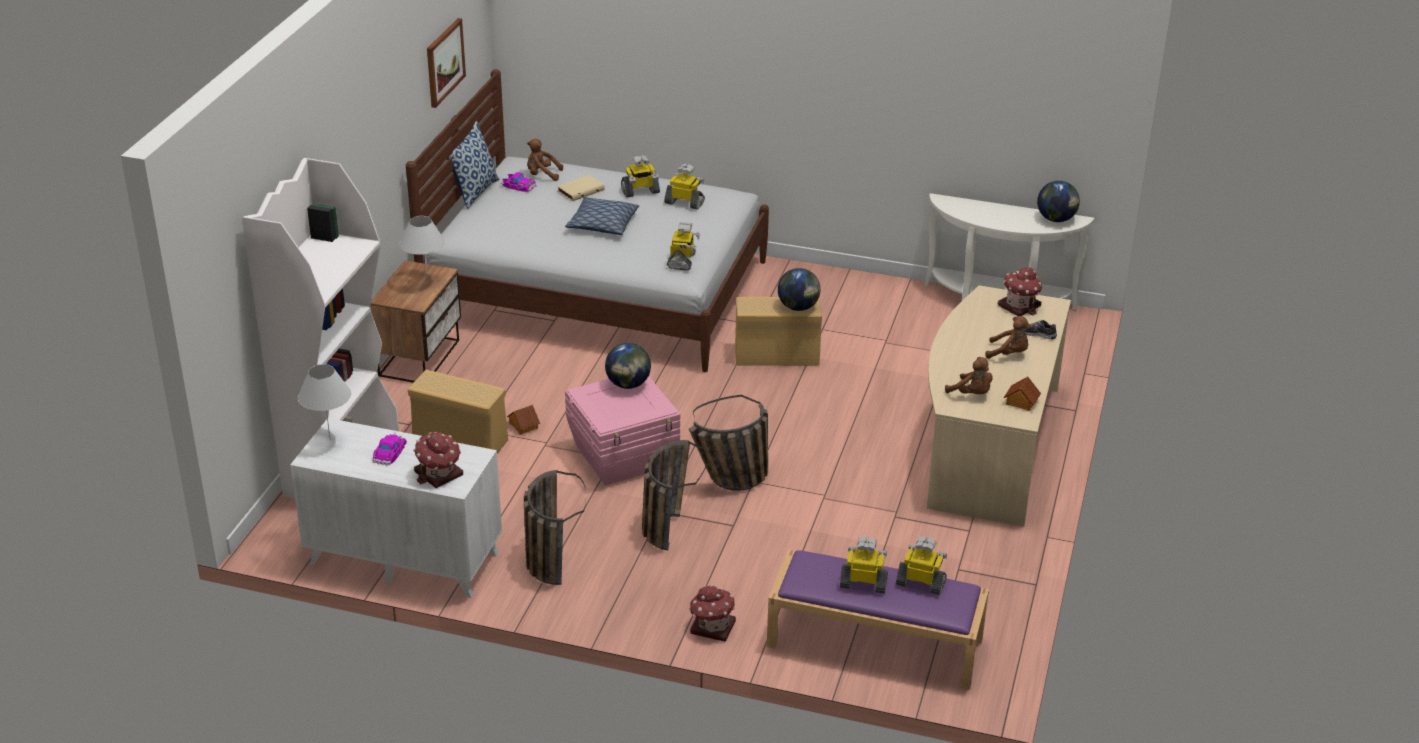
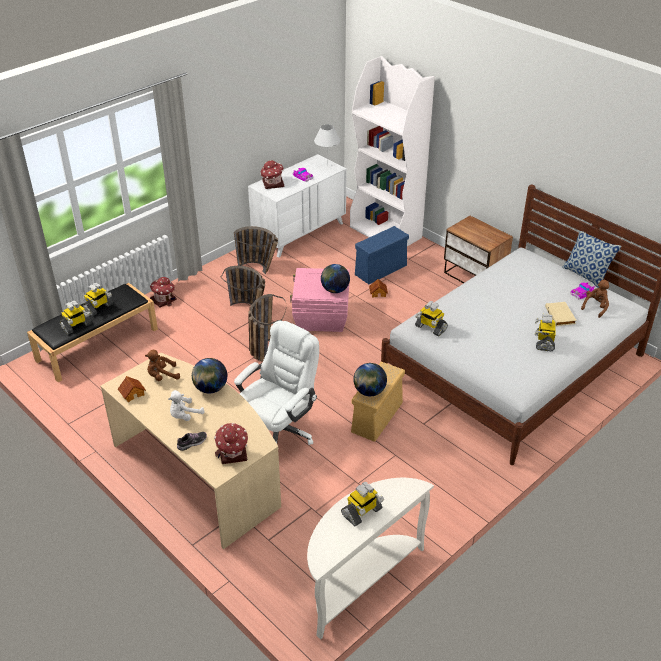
camera: 120 degrees right, 5 degrees up
white table lamp [399,216,445,284] -> none
beige storage box [408,370,508,454] -> blue storage box [355,226,409,284]
picture [427,18,466,108] -> none
pillow [565,197,639,235] -> none
toy robot [664,164,705,210] -> toy robot moved to [341,482,384,526]
purple bench [767,550,989,690] -> black bench [27,283,158,382]
brown plush toy [985,316,1030,359] -> white plush toy [168,390,204,421]
globe [1037,181,1080,222] -> globe moved to [192,358,227,394]
none -> white office chair [234,321,319,445]

